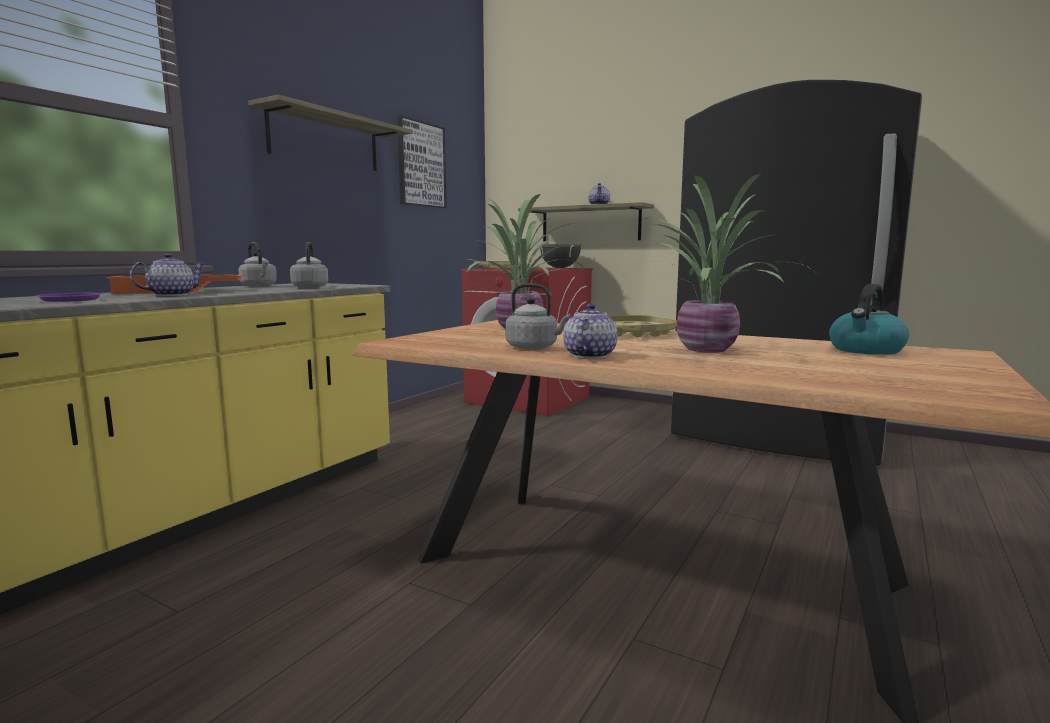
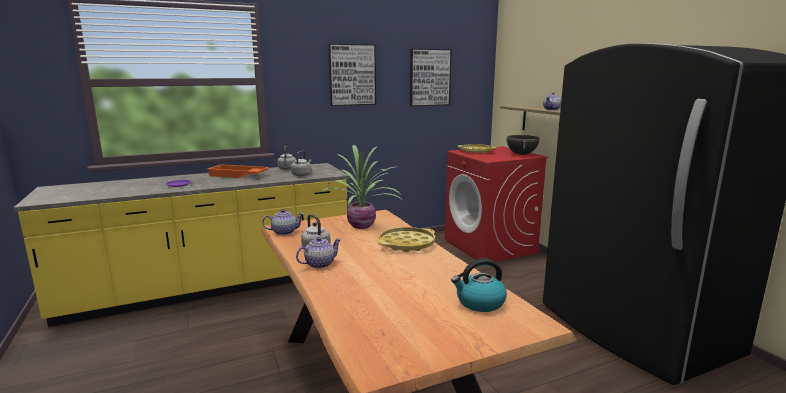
camera: 35 degrees right, 5 degrees up
teapot [130,253,205,296] -> teapot moved to [262,209,304,235]
shelf [248,95,412,171] -> picture [328,44,376,106]
potted plant [618,174,813,353] -> none

